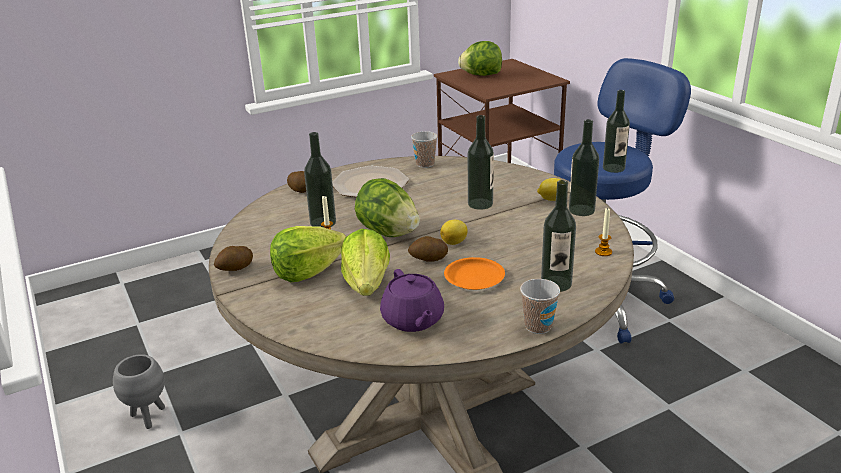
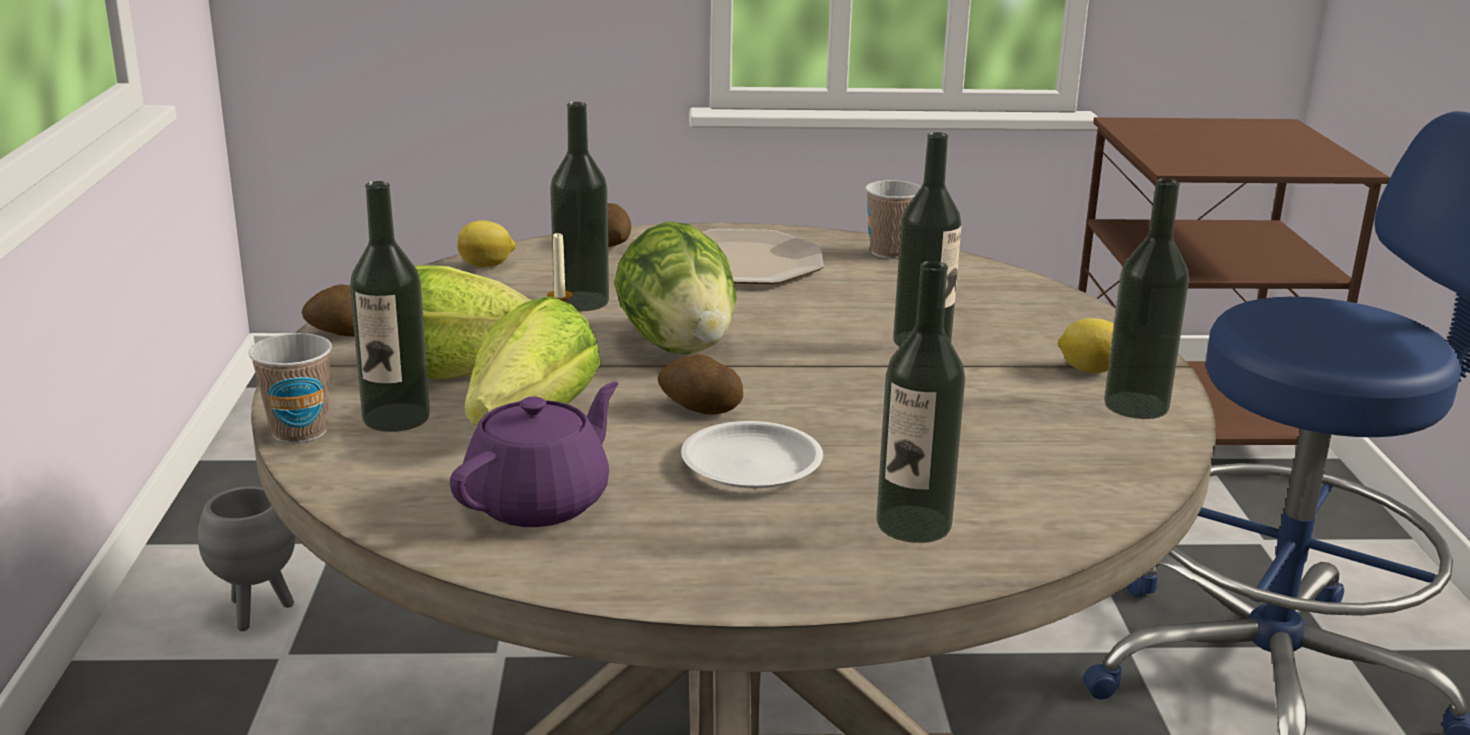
camera: 25 degrees right, 5 degrees down
purple teapot [380,269,444,332] -> purple teapot turned 150 degrees counterclockwise [450,382,618,527]
lemon [440,220,468,245] -> lemon moved to [457,220,516,267]
orange plate [444,257,505,290] -> white plate [681,421,823,488]
lettuce [458,41,502,76] -> none
cup [520,279,560,334] -> cup moved to [249,333,332,443]
candle [595,208,612,256] -> none
bottle [603,90,630,173] -> bottle moved to [350,181,430,432]

